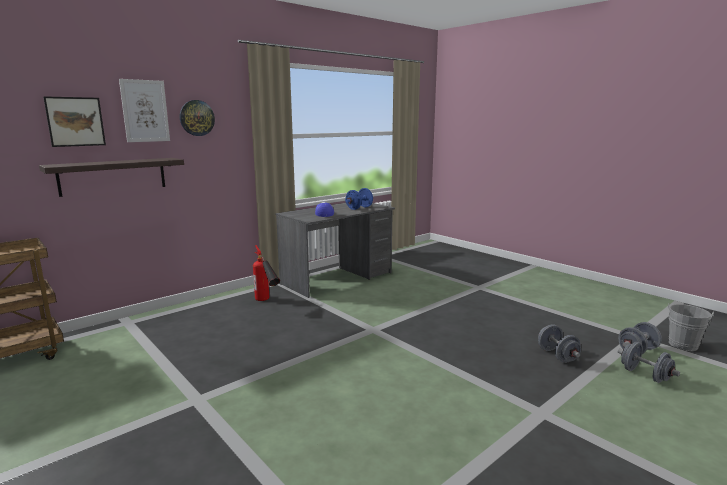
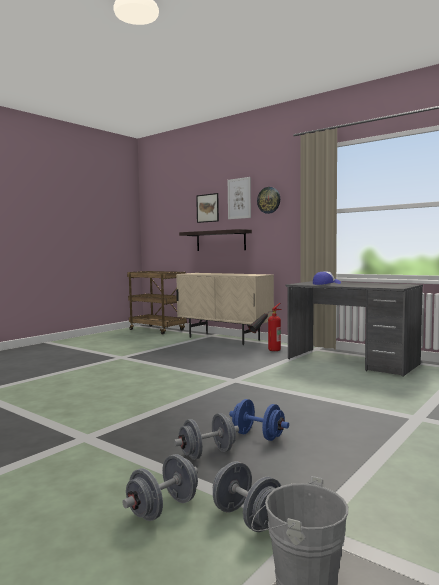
camera: 80 degrees right, 10 degrees down
blue dumbbell [345,188,373,210] -> blue dumbbell moved to [229,399,289,441]
none -> beige cabinet [176,273,274,345]

